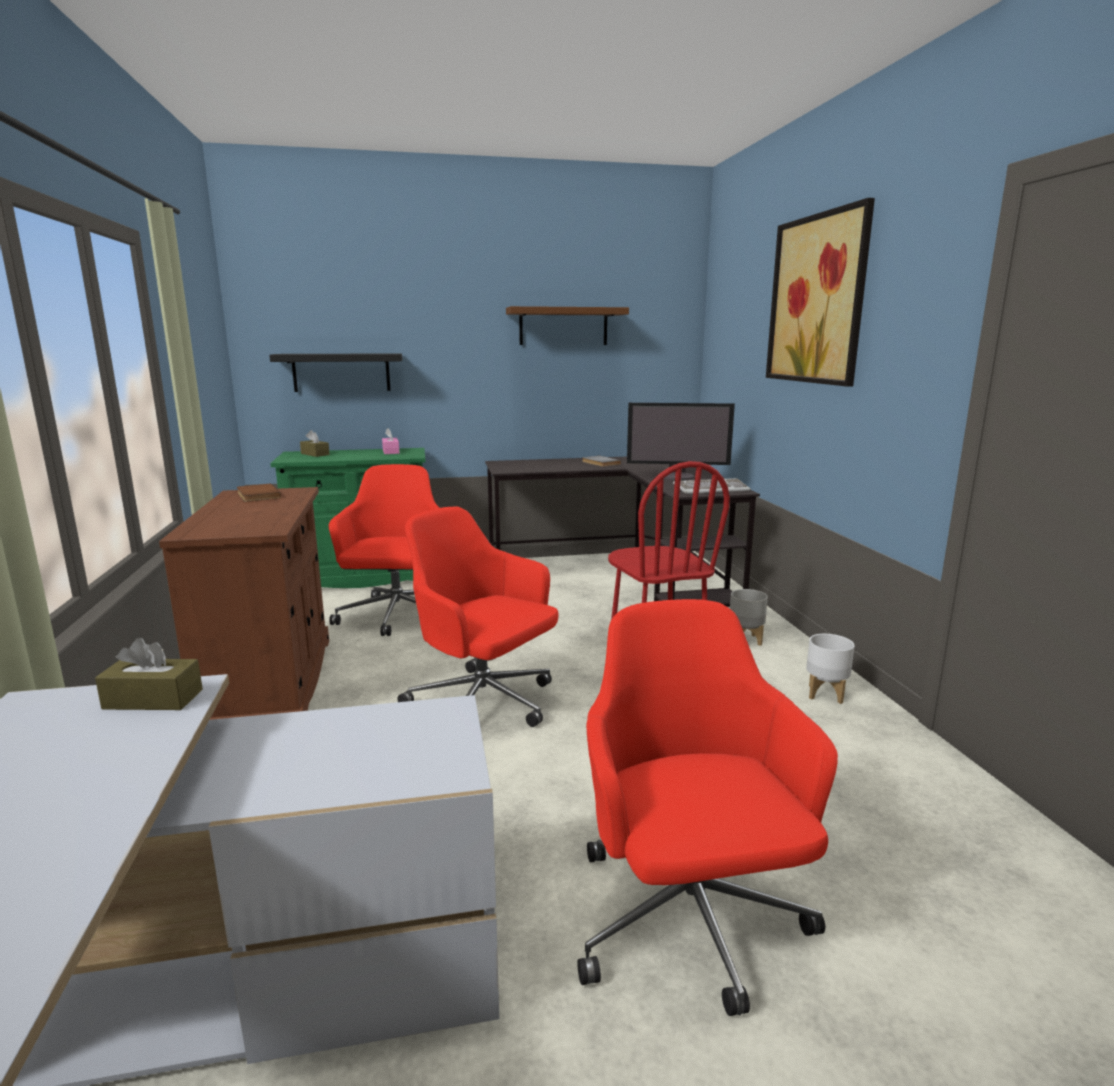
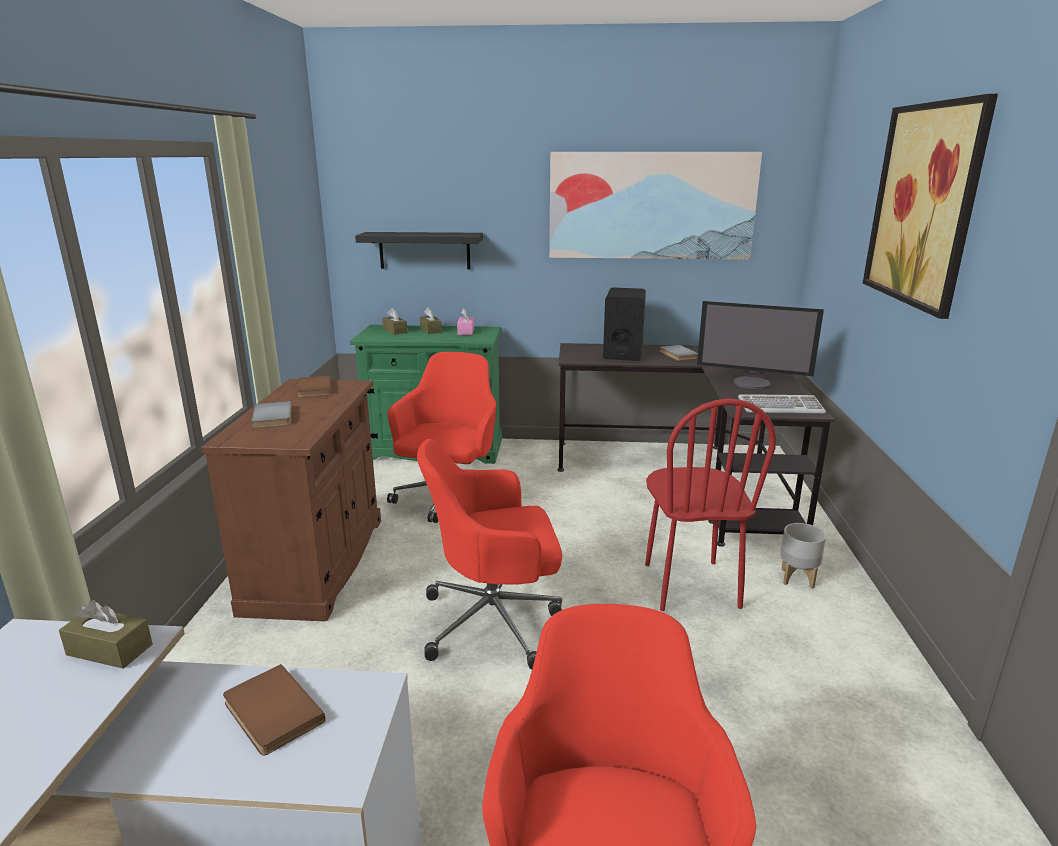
camera: 15 degrees right, 5 degrees up
red office chair [397,507,558,727] -> red office chair turned 60 degrees counterclockwise [417,439,562,670]
brown shelf [506,306,629,345] -> picture [549,152,762,260]
white planter [806,634,855,704] -> none
none -> brown book [223,664,325,756]
none -> grey book [251,401,292,428]
none -> brown tissue box [420,307,442,334]
none -> black speaker [603,287,646,361]

